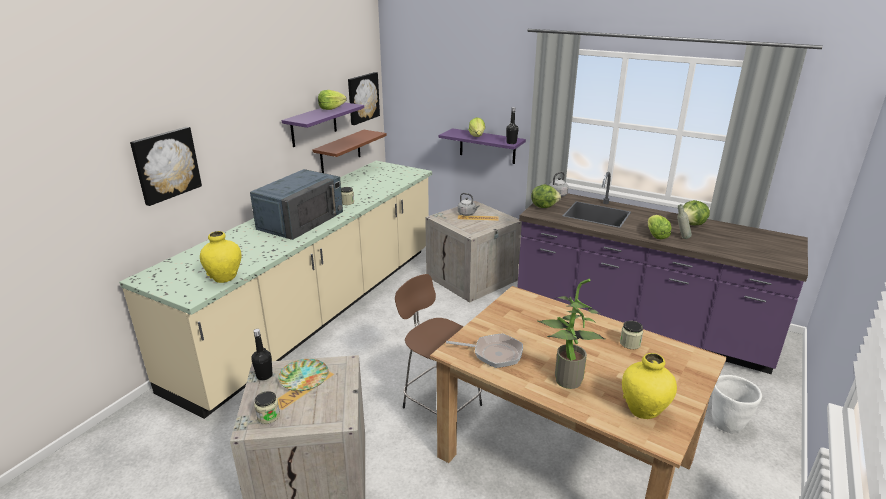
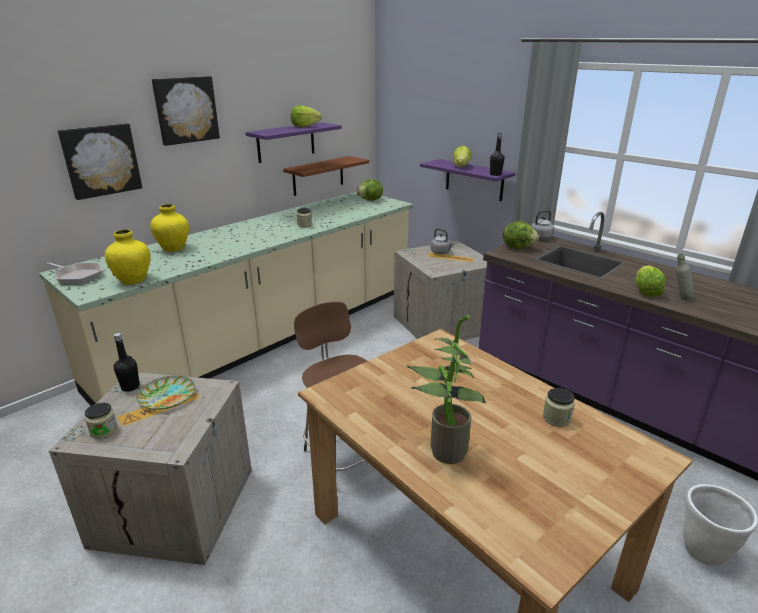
camera: 15 degrees right, 0 degrees up
blue microwave [250,169,343,240] -> none
picture [348,72,380,125] -> picture moved to [152,76,220,146]
frying pan [446,333,523,368] -> frying pan moved to [47,262,102,285]
yellow vase [622,353,677,419] -> yellow vase moved to [150,204,189,252]
lettuce [683,200,710,225] -> lettuce moved to [356,179,383,201]

